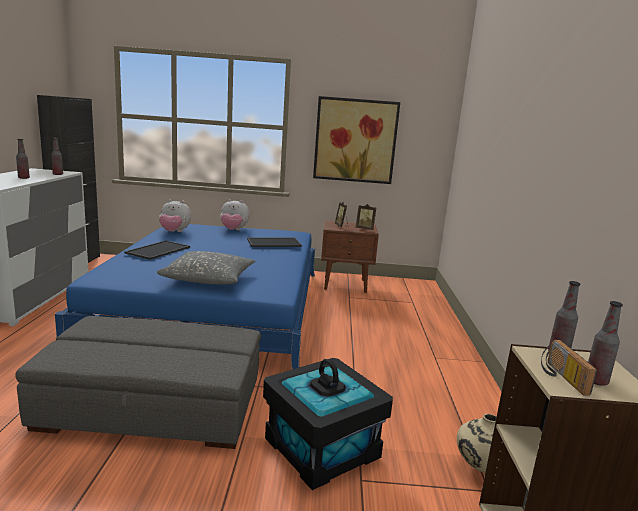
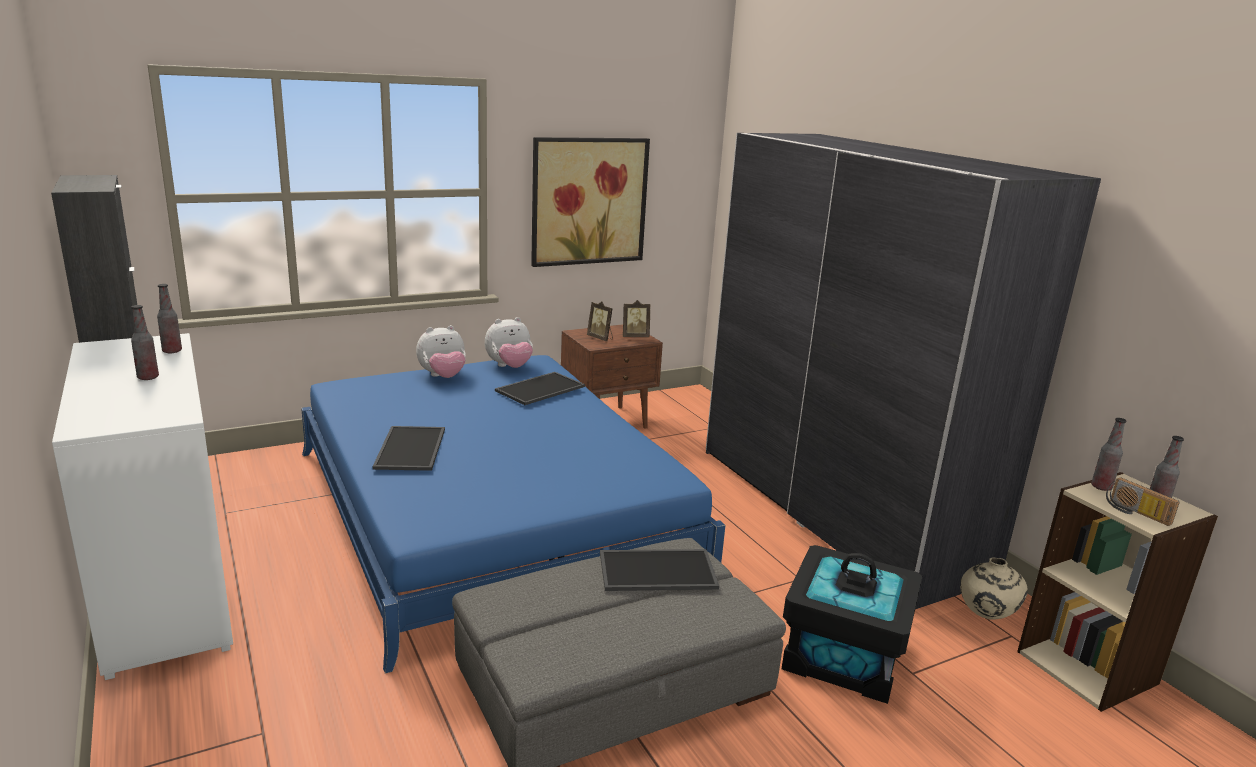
camera: 30 degrees left, 5 degrees up
grey pillow [157,251,256,285] -> none
plush toy [159,199,191,232] -> plush toy moved to [485,317,533,368]
none -> tray [600,549,719,591]
none -> grey wardrobe [706,133,1101,609]

